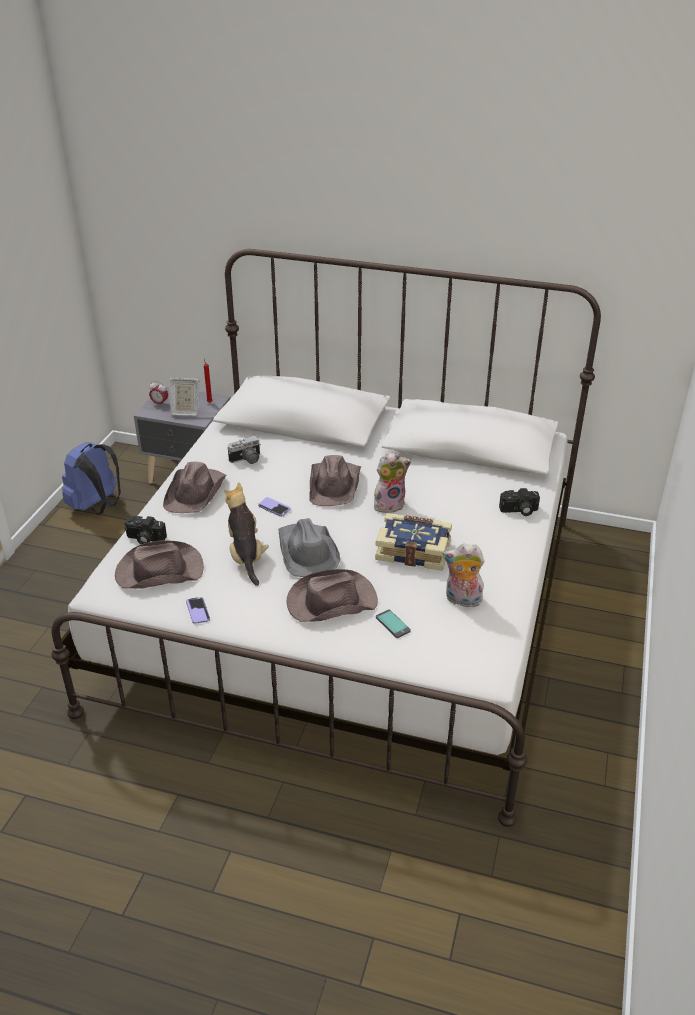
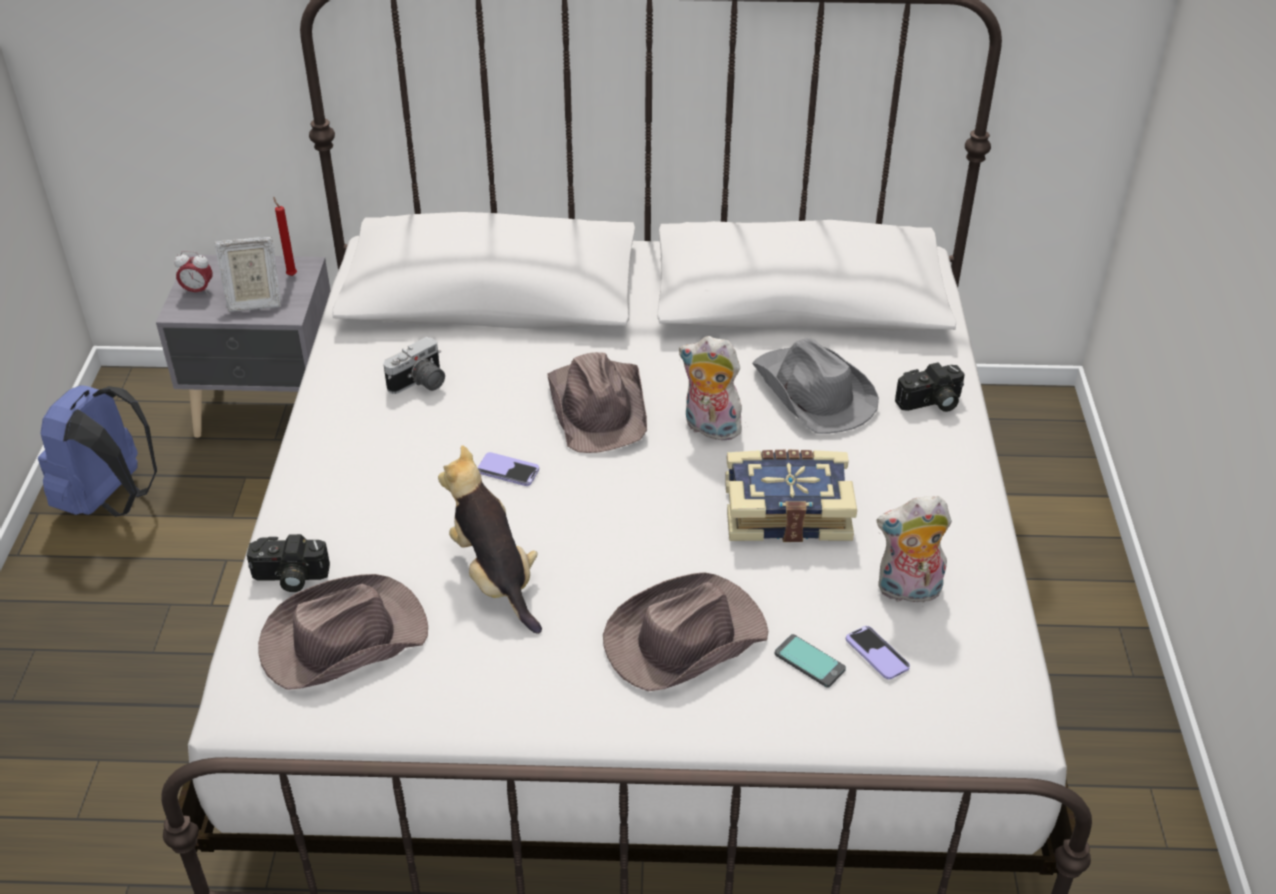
camera: 15 degrees left, 5 degrees up
brown hat [163,462,227,513] -> none
phone [186,597,210,624] -> phone moved to [846,626,910,679]
grey hat [278,518,340,577] -> grey hat moved to [752,338,879,434]
plush toy [374,452,411,513] -> plush toy turned 120 degrees counterclockwise [679,336,745,443]

